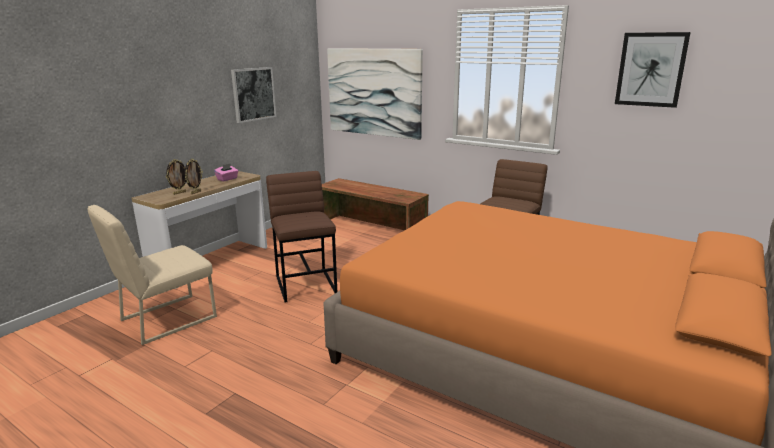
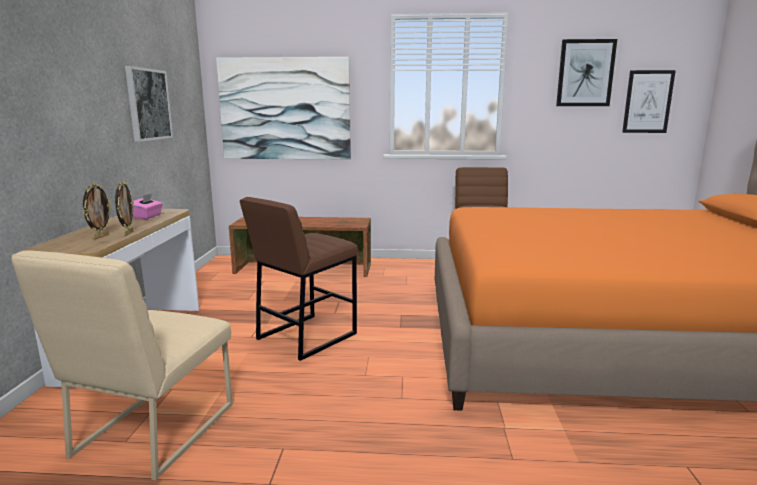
camera: 30 degrees left, 5 degrees down
brown chair [266,171,337,302] -> brown chair turned 90 degrees counterclockwise [240,197,358,361]
none -> picture [622,70,676,133]

